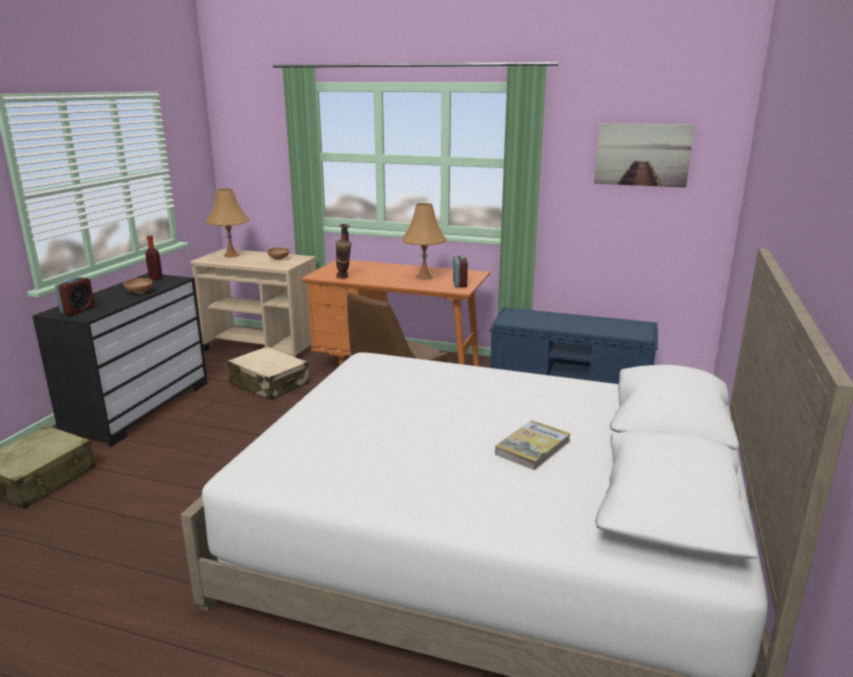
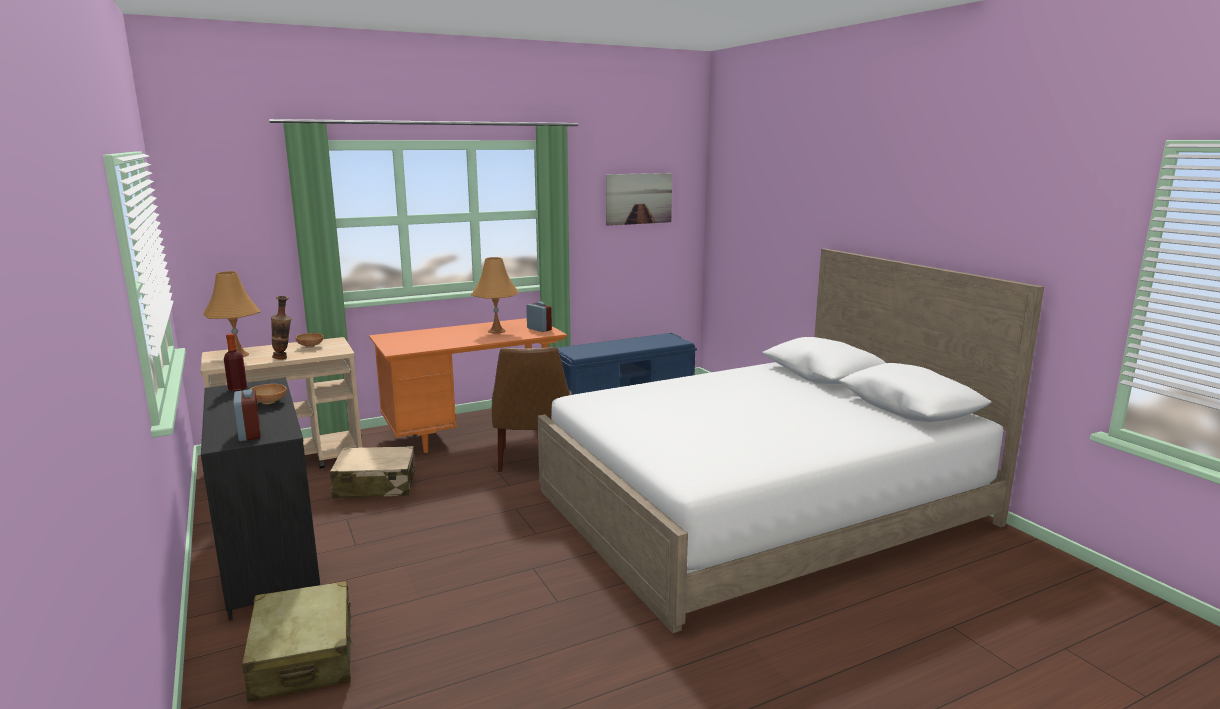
camera: 45 degrees left, 5 degrees down
vase [335,224,352,279] -> vase moved to [271,296,291,360]
book [495,420,571,470] -> none

